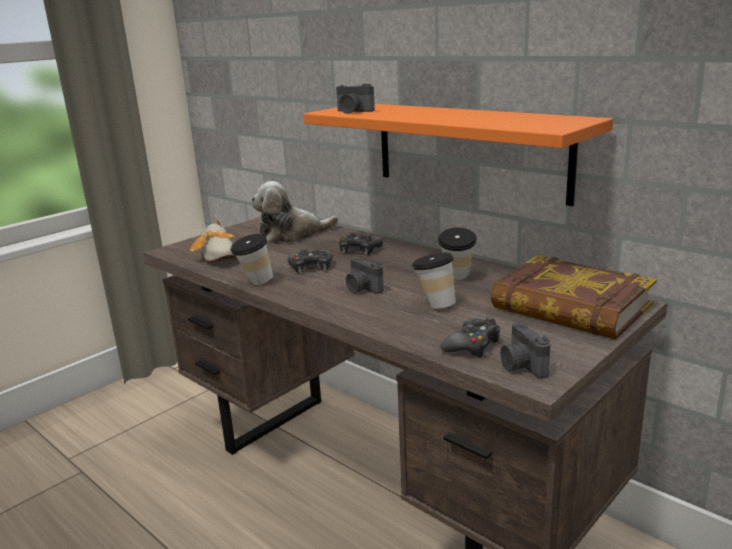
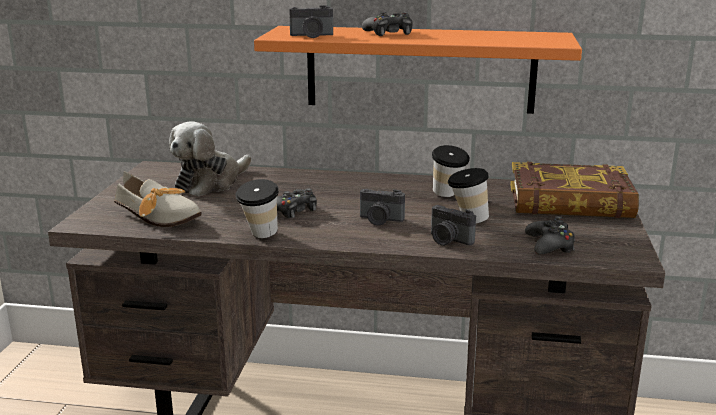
camera: 35 degrees left, 0 degrees up
black game controller [339,232,383,255] -> black game controller moved to [362,12,413,36]
camera [500,322,550,379] -> camera moved to [431,205,476,246]

